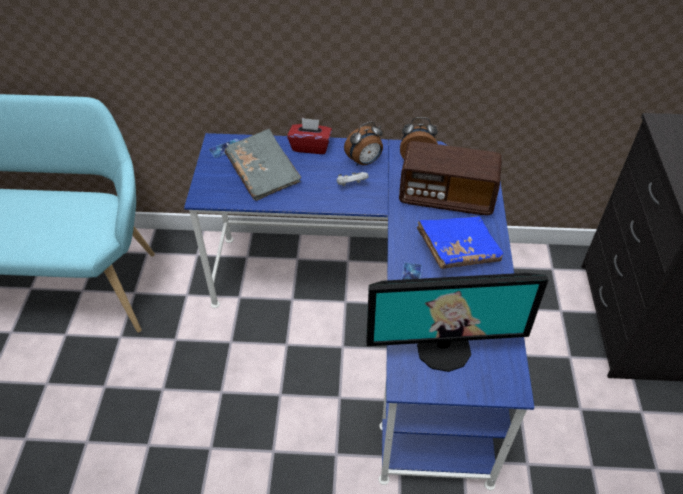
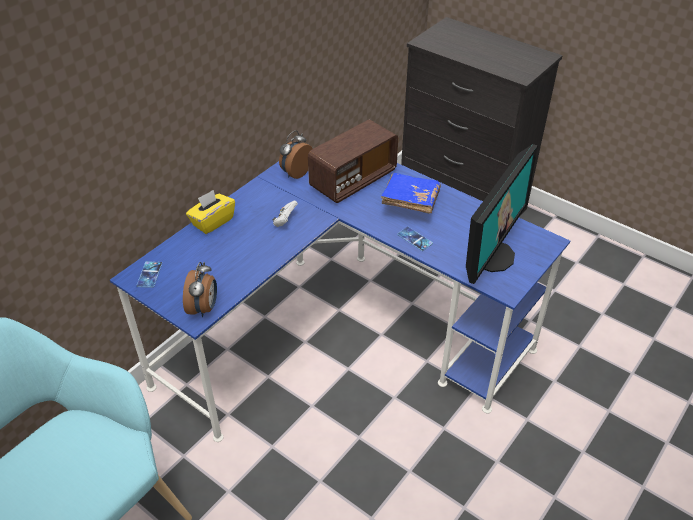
camera: 55 degrees left, 5 degrees down
grey book [225,129,301,201] -> none
red tissue box [287,118,332,154] -> yellow tissue box [186,190,235,234]
alarm clock [344,122,383,166] -> alarm clock moved to [183,262,217,317]

